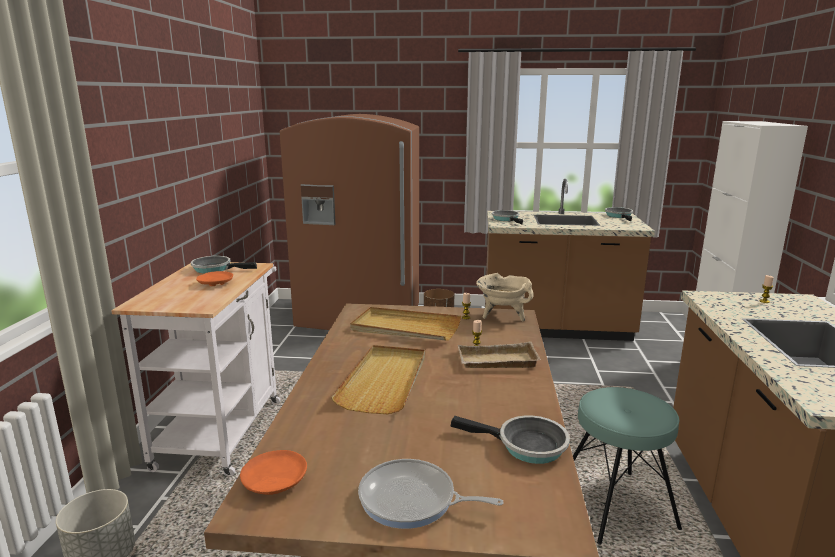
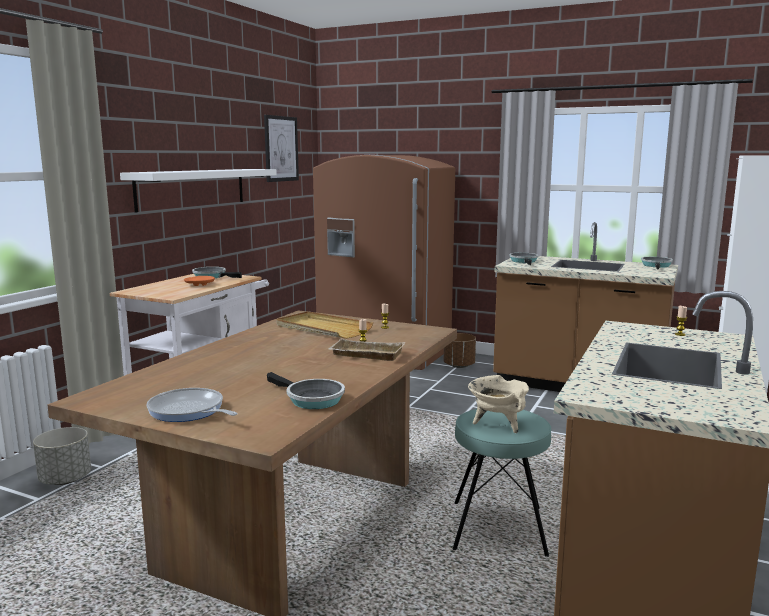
camera: 20 degrees right, 5 degrees down
orange plate [240,450,307,495] -> none
beige tray [331,345,425,414] -> none
beige cooking pot [476,273,534,322] -> beige cooking pot moved to [468,375,529,433]
none -> white shelf [120,169,277,213]
none -> picture [264,115,299,182]

